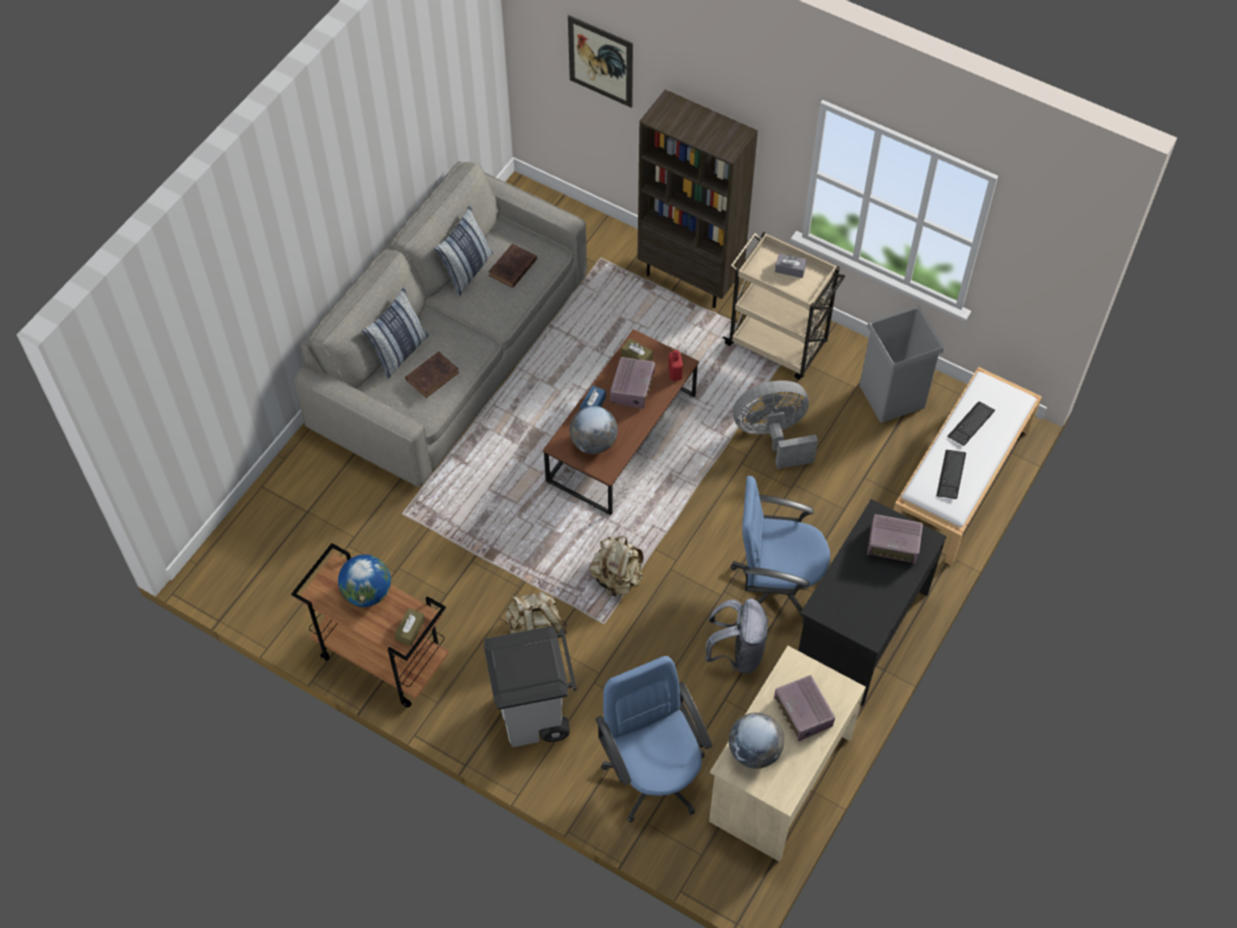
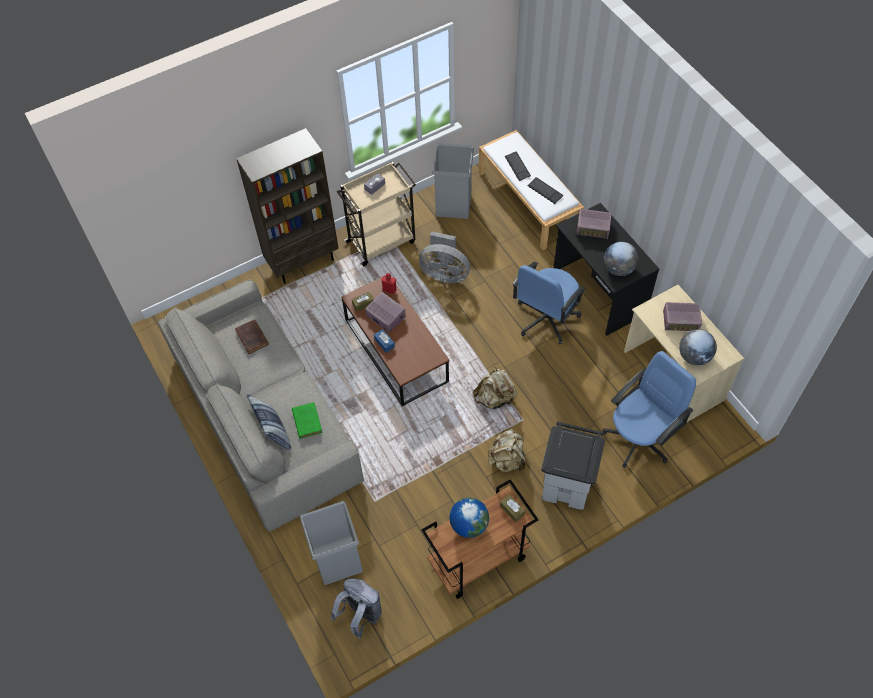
camera: 60 degrees left, 0 degrees up
brown book [405,351,459,398] -> green book [292,402,323,439]
pillow [434,205,493,296] -> none
picture [568,15,633,108] -> none
globe [570,406,618,454] -> globe moved to [604,242,639,276]
blue office chair [596,656,713,822] -> blue office chair turned 135 degrees clockwise [602,351,696,468]
grey backpack [705,598,769,673] -> grey backpack moved to [331,578,382,639]
grey fan [733,380,818,469] -> grey fan turned 90 degrees counterclockwise [419,231,470,283]
radio [867,514,923,564] -> radio turned 60 degrees clockwise [576,209,612,239]
none -> grey trash can [300,501,363,585]

